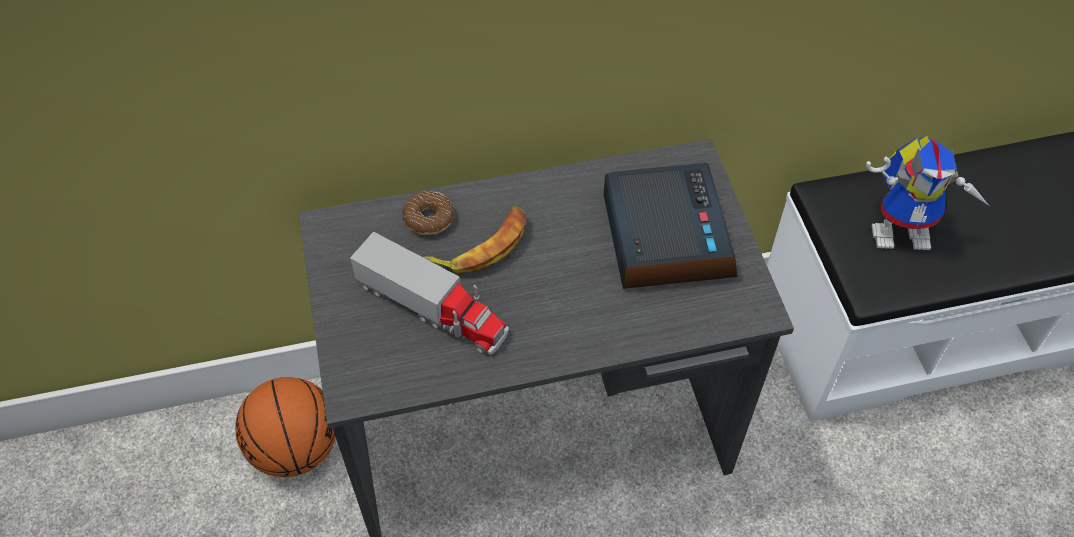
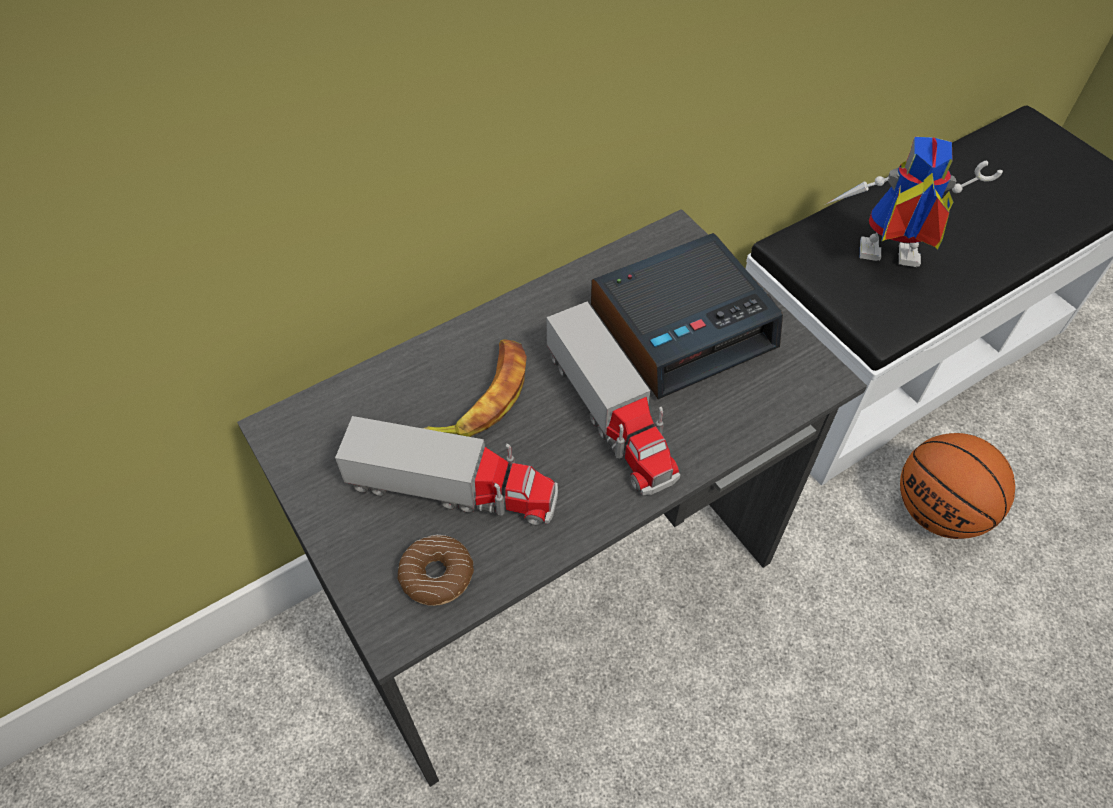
camera: 20 degrees left, 0 degrees up
basketball [235,377,336,477] -> basketball moved to [900,433,1015,539]
donut [402,191,455,235] -> donut moved to [398,535,474,606]
alarm clock [604,163,737,289] -> alarm clock turned 90 degrees clockwise [591,233,783,399]
toy robot [866,135,989,250] -> toy robot turned 150 degrees counterclockwise [826,137,1003,267]
none -> toy truck [546,302,680,495]

